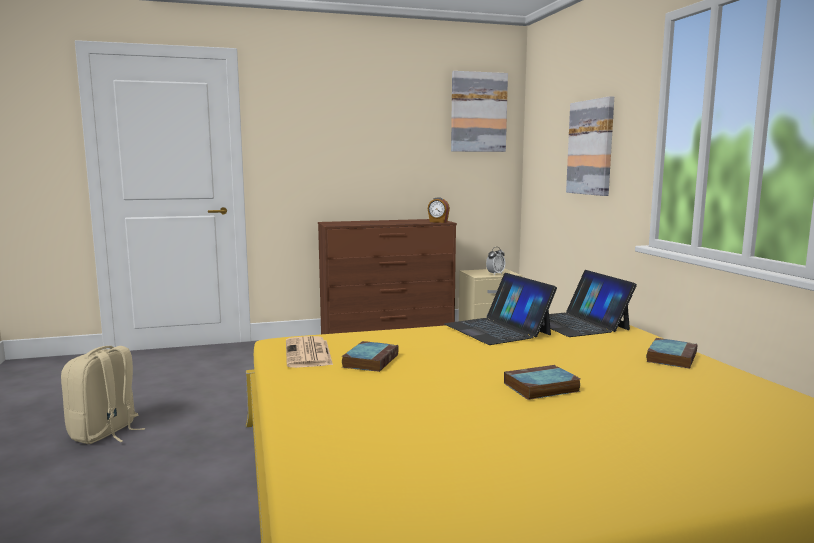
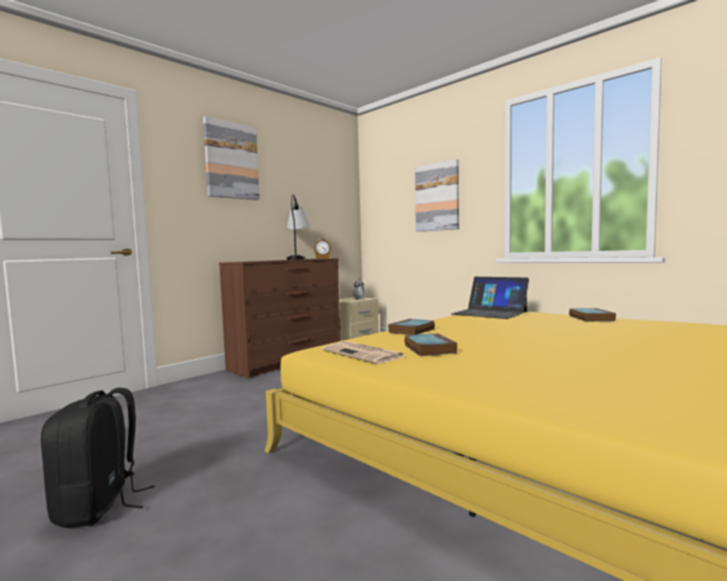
camera: 30 degrees left, 5 degrees down
beige backpack [61,346,145,444] -> black backpack [41,388,154,528]
laptop [444,273,557,345] -> none
picture [451,71,508,152] -> picture moved to [203,117,260,200]
book [504,365,581,400] -> book moved to [388,319,435,335]
none -> table lamp [287,194,310,260]

